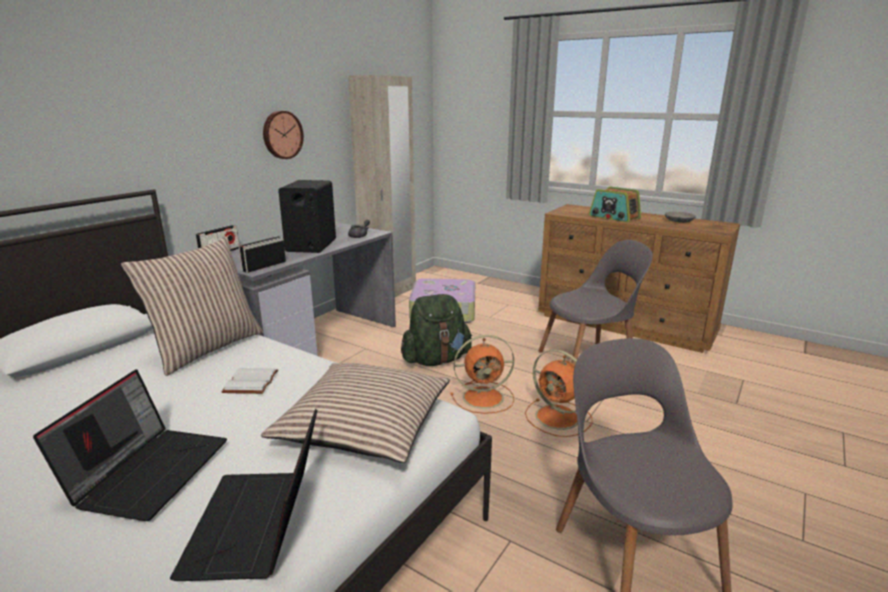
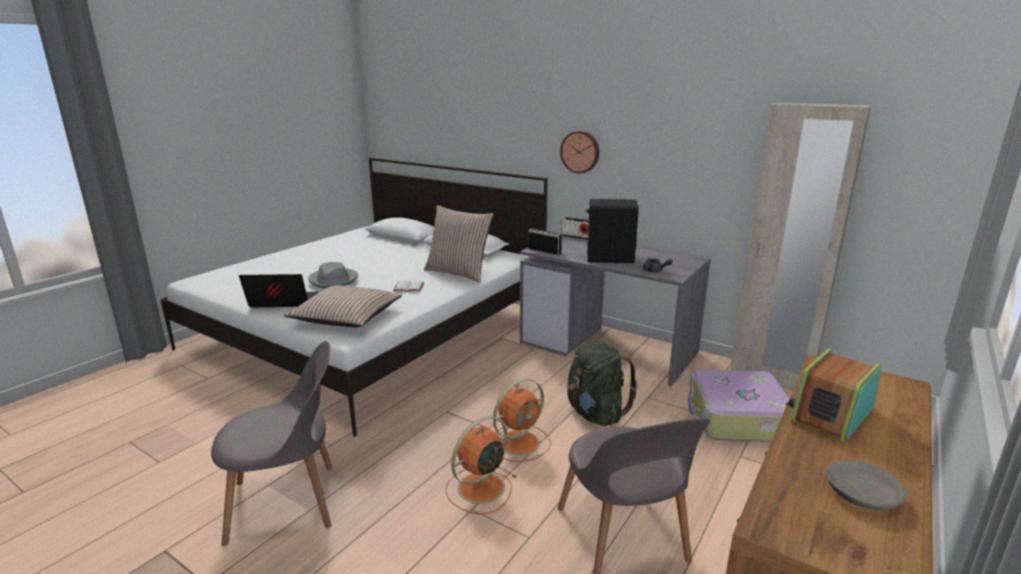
camera: 90 degrees right, 0 degrees up
laptop [33,369,227,521] -> grey hat [308,262,358,289]
wall clock [263,111,304,159] -> wall clock moved to [560,131,599,174]
orange fan [450,335,514,414] -> orange fan turned 120 degrees counterclockwise [493,379,551,462]

